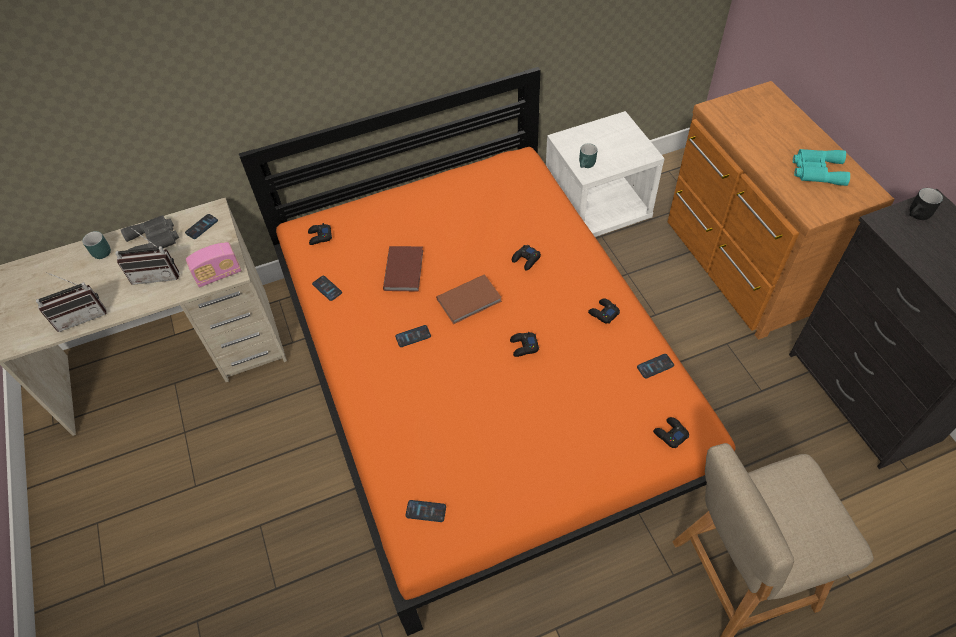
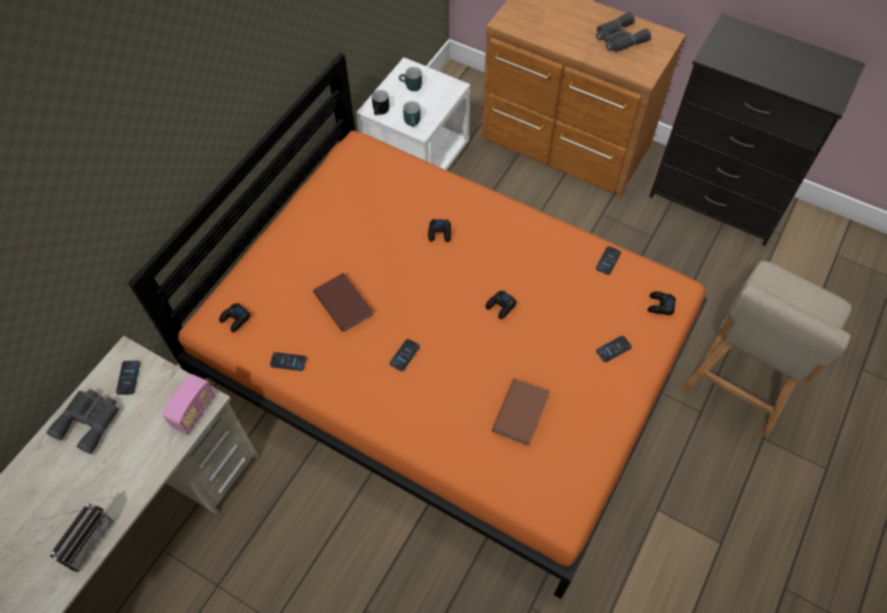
camera: 40 degrees left, 5 degrees up
turquoise mug [82,231,111,259] -> turquoise mug moved to [399,67,422,91]
radio [115,228,180,285] -> none
phone [406,500,446,522] -> phone moved to [596,336,632,362]
brown book [436,274,502,324] -> brown book moved to [492,378,550,446]
black game controller [588,299,620,324] -> none
turquoise binoculars [793,149,850,186] -> grey binoculars [596,12,651,52]
black mug [910,188,943,220] -> black mug moved to [372,90,389,115]

